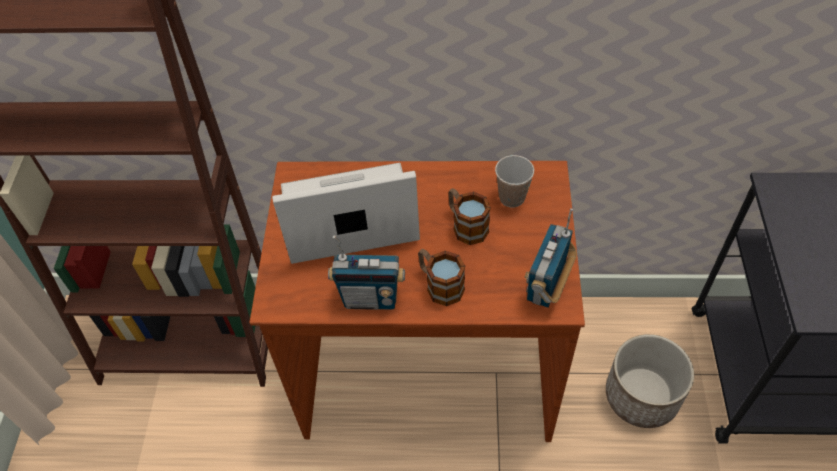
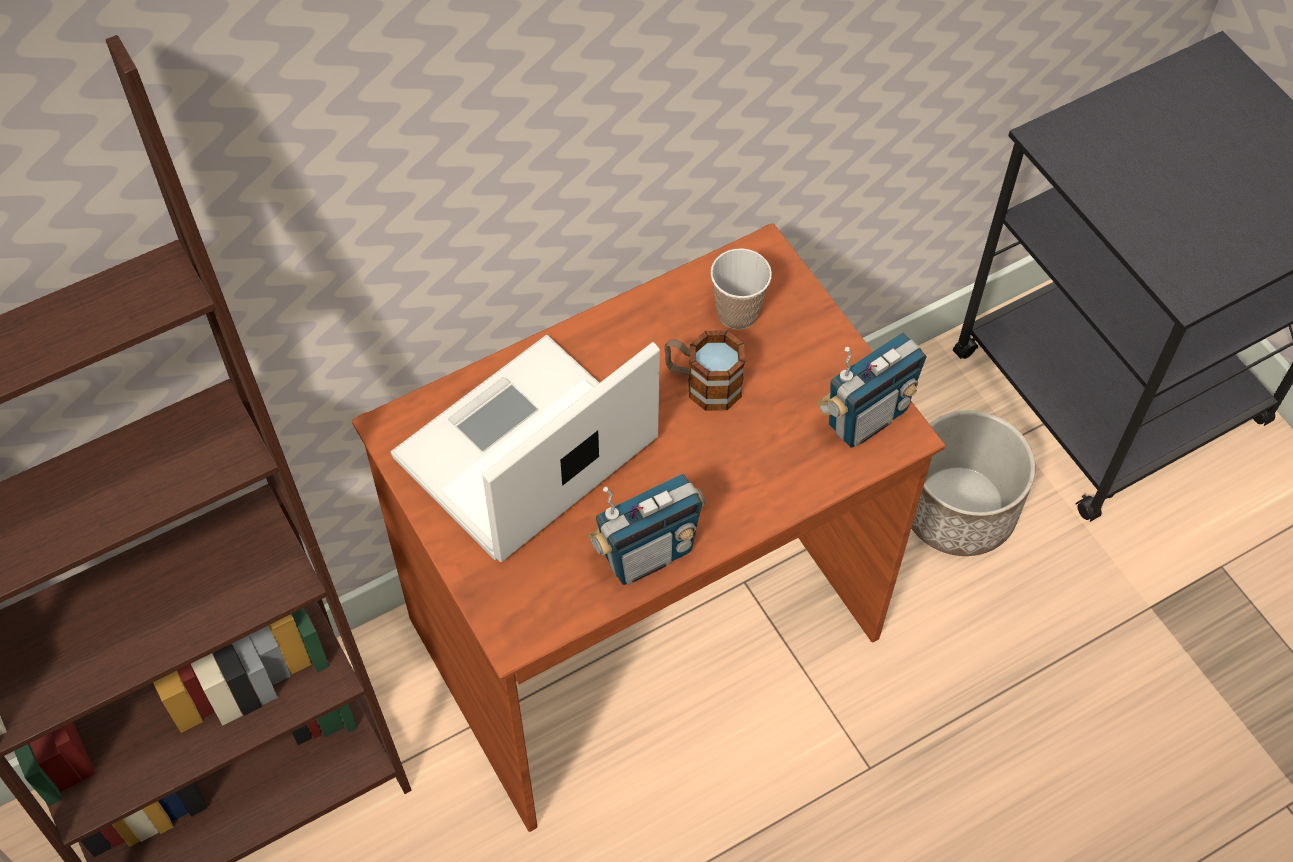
camera: 35 degrees left, 5 degrees up
mug [418,249,465,306] -> none
radio [524,208,577,308] -> radio turned 120 degrees counterclockwise [816,332,927,448]

